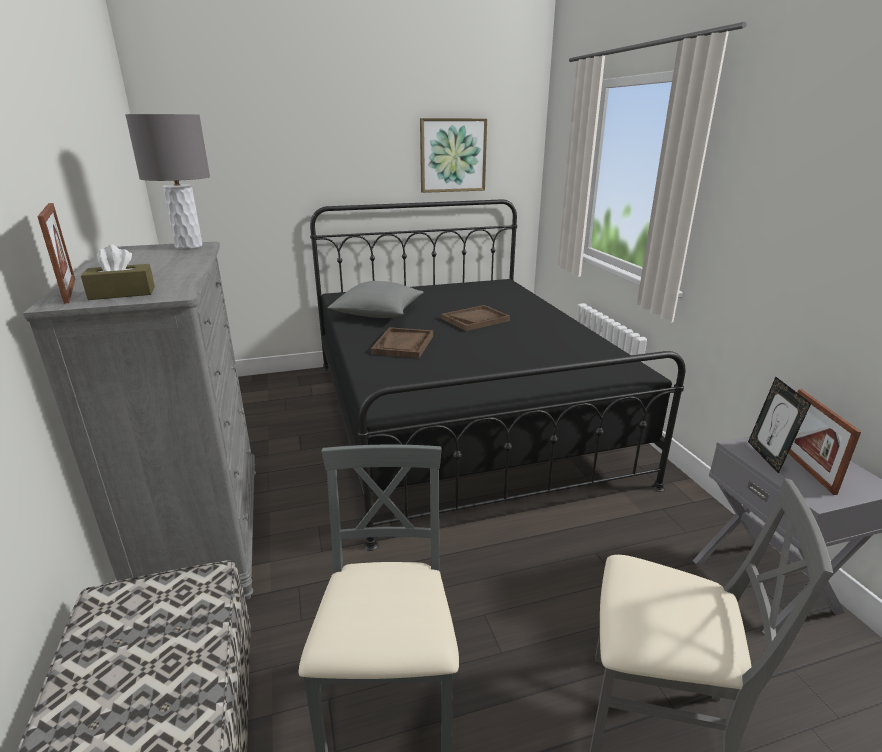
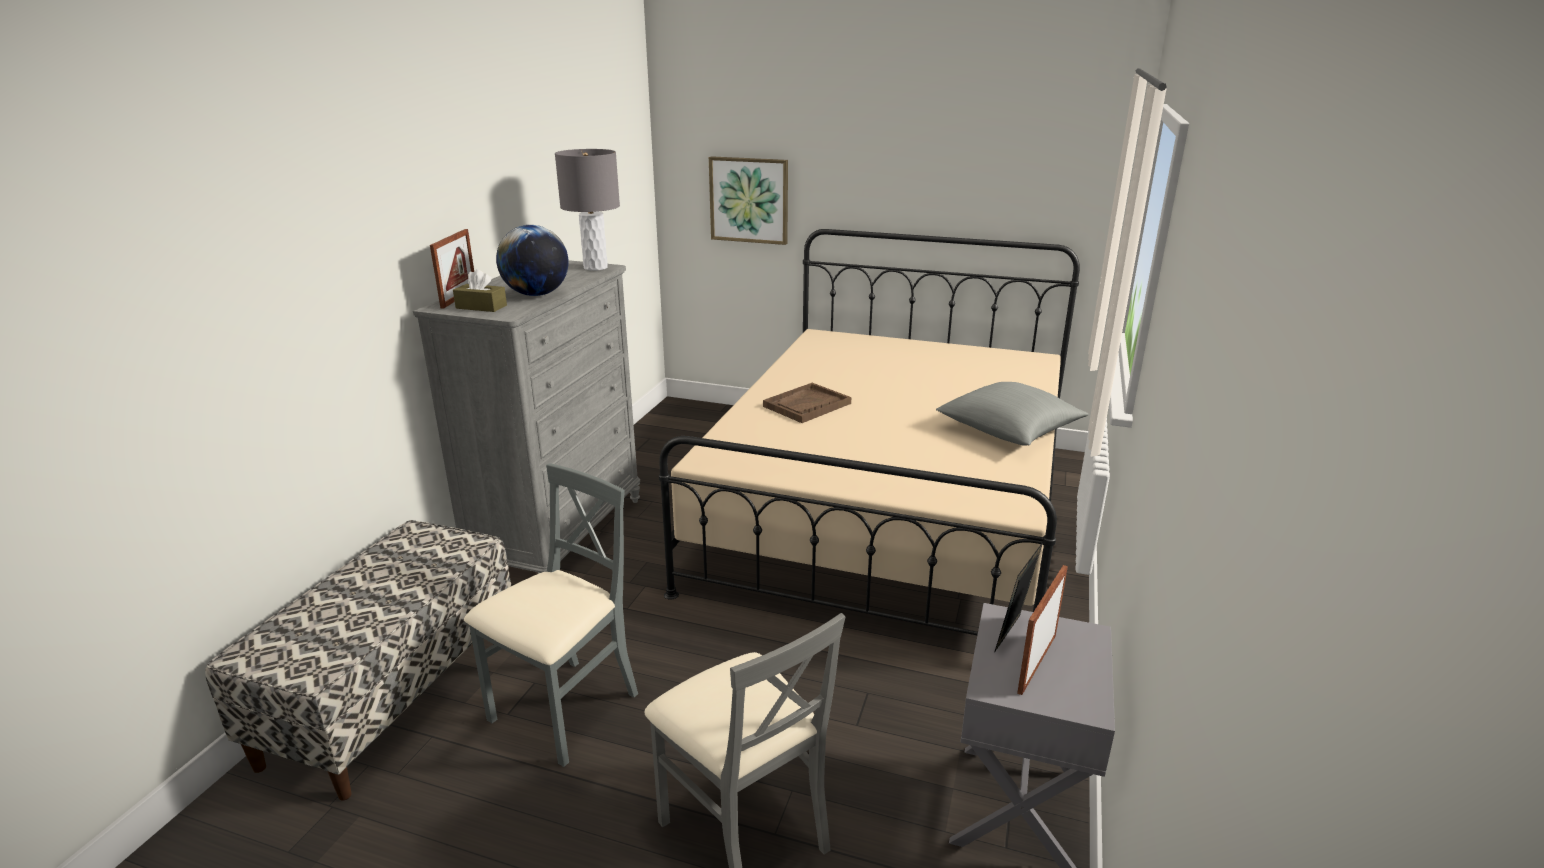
camera: 35 degrees right, 0 degrees up
black bed [310,199,686,551] -> beige bed [659,229,1080,635]
grey pillow [328,281,424,318] -> grey pillow moved to [936,382,1089,446]
picture [420,118,487,193] -> picture moved to [709,156,788,245]
brown tray [441,305,510,331] -> none
none -> globe [496,225,569,296]

